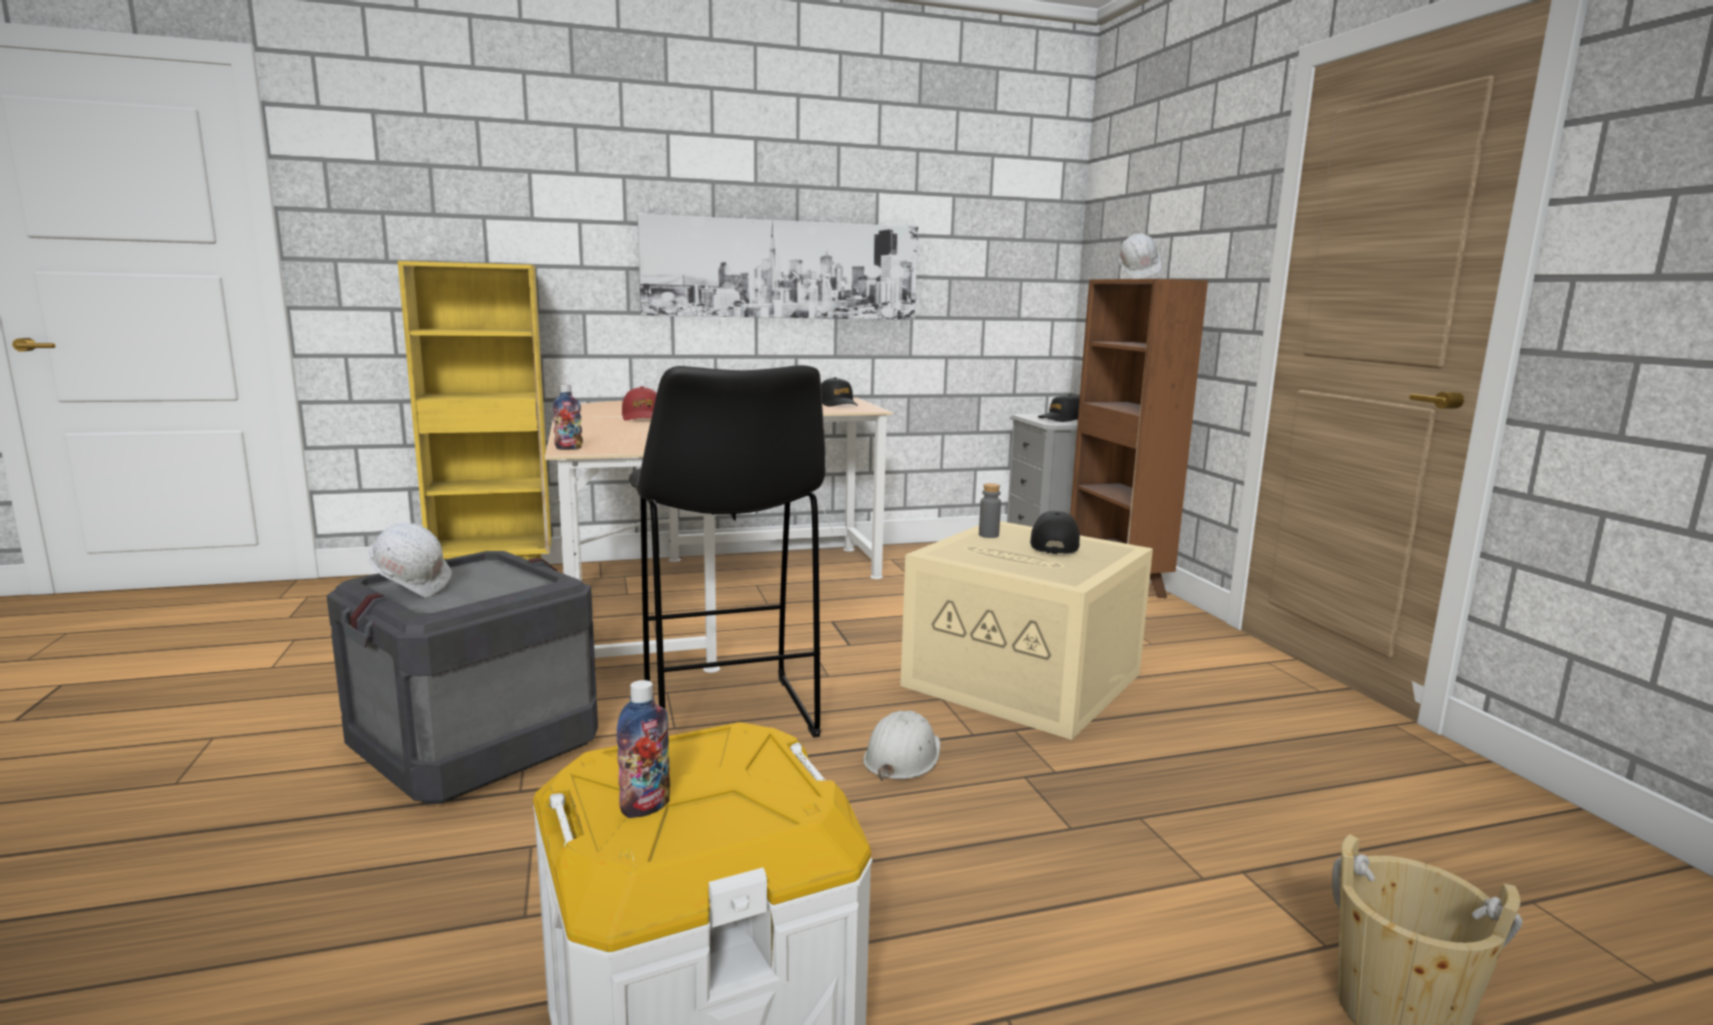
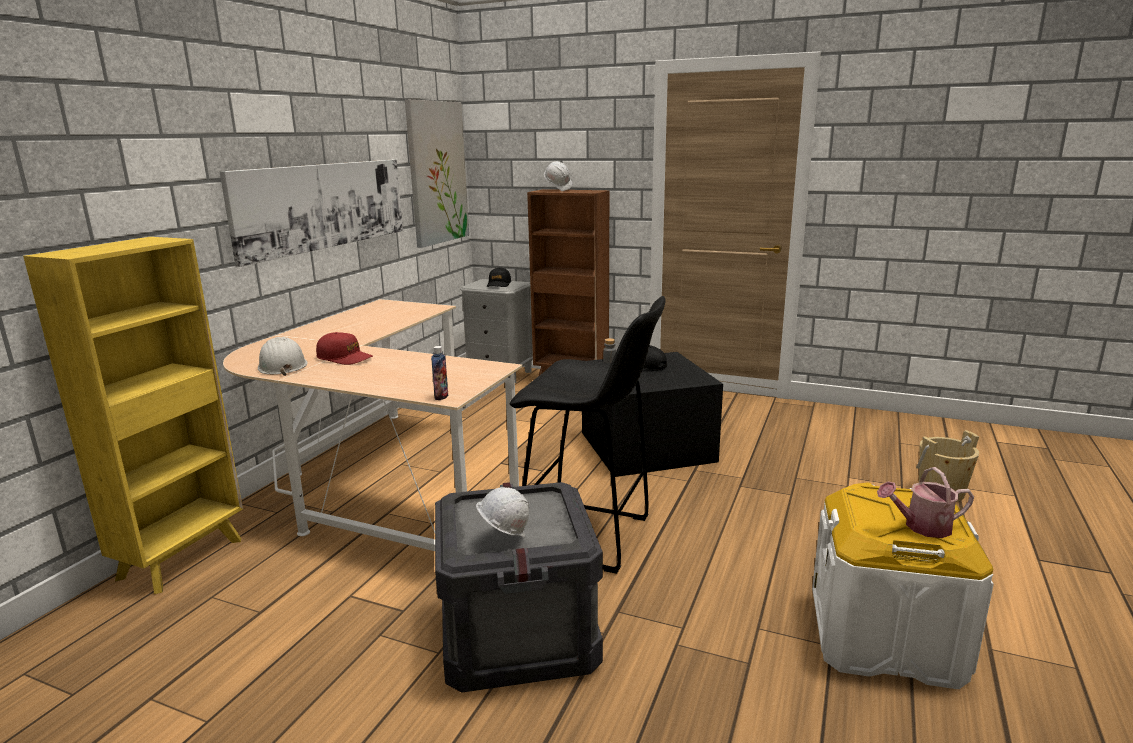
camera: 50 degrees left, 5 degrees up
bottle [617,680,670,818] -> watering can [877,467,974,538]
black cap [821,377,858,407] -> none
white hard hat [863,711,940,781] -> white hard hat moved to [258,337,308,376]
beige storage box [900,521,1153,740] -> black storage box [582,352,723,477]
none -> picture [405,99,469,248]

